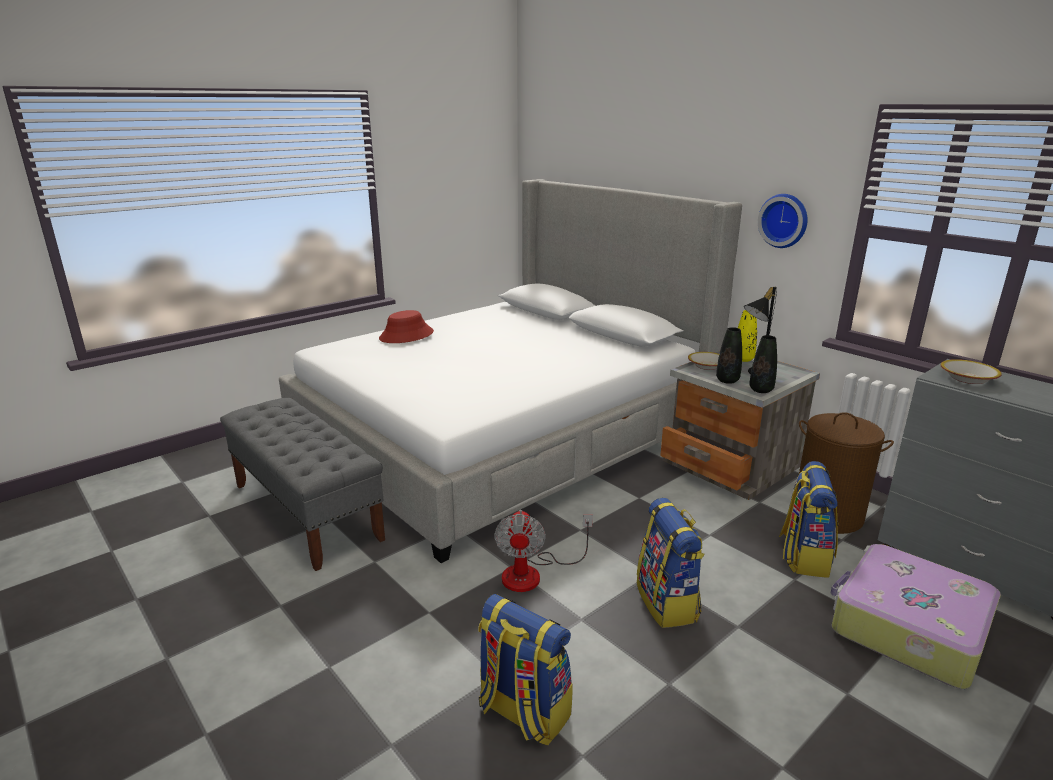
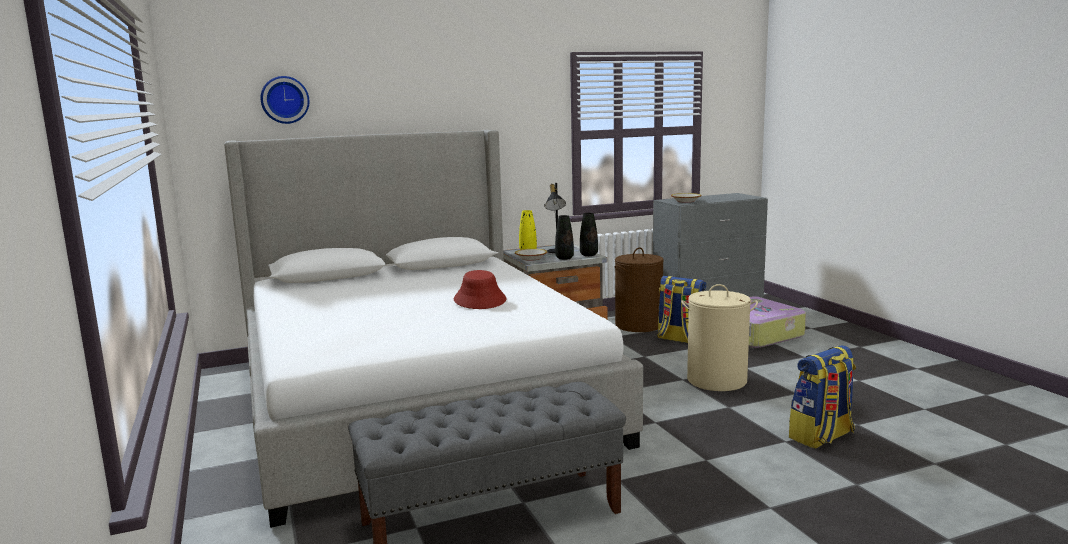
camera: 70 degrees left, 10 degrees down
red hat [379,310,434,343] -> red hat moved to [454,270,506,309]
fan [494,510,593,592] -> none
backpack [637,498,705,628] -> beige laundry basket [681,284,758,391]
wall clock [758,194,808,248] -> wall clock moved to [260,76,310,124]

